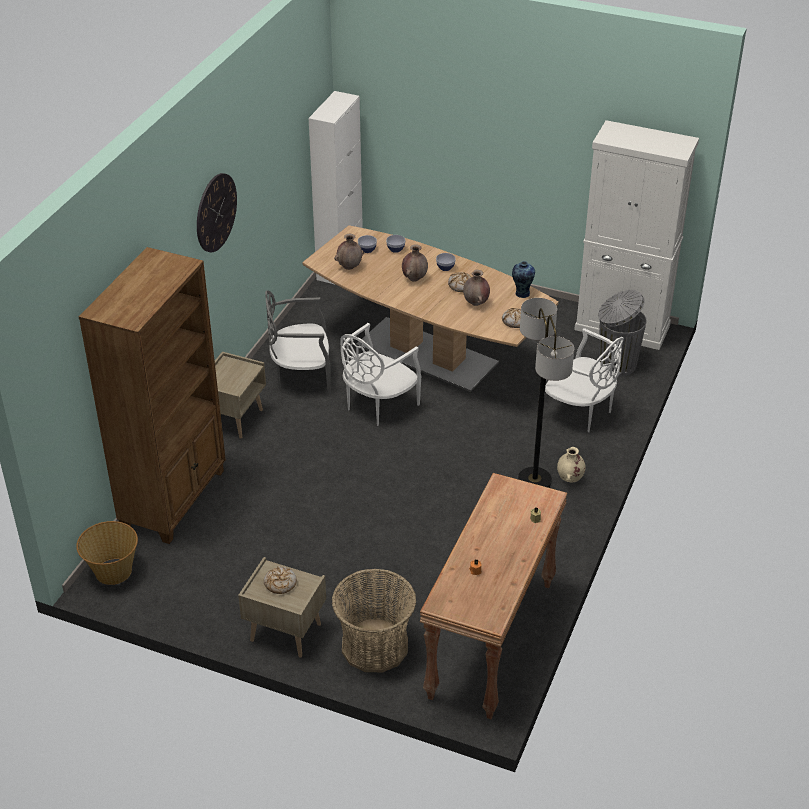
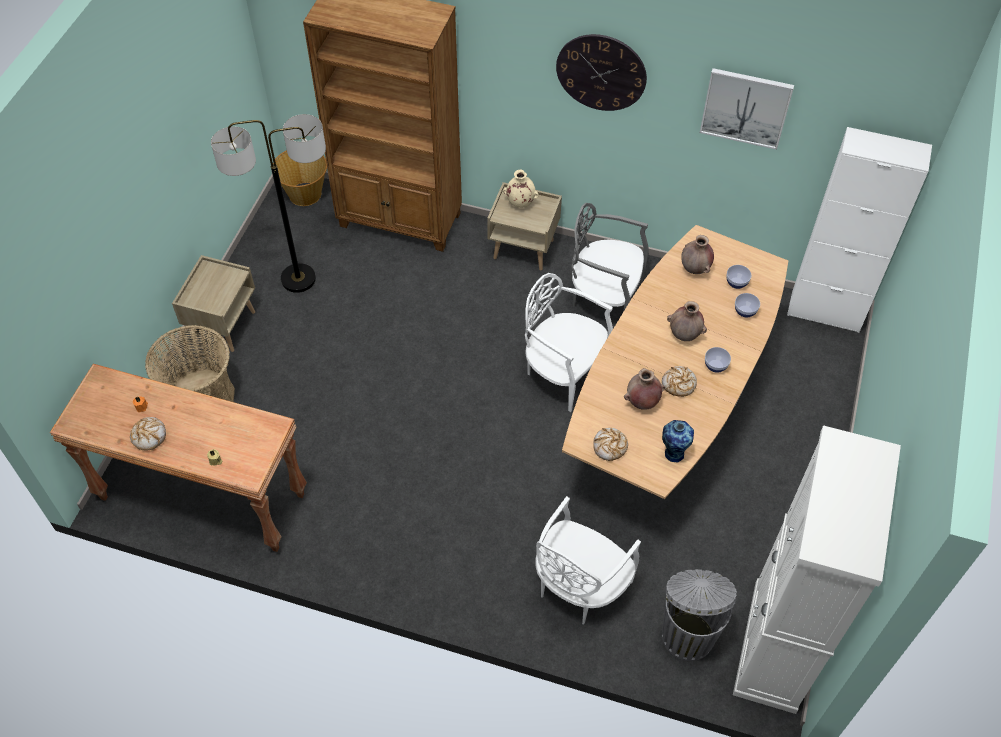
camera: 85 degrees right, 15 degrees up
bread [264,566,297,594] -> bread moved to [130,417,166,450]
grey chair [265,290,331,394] -> grey chair turned 60 degrees counterclockwise [571,203,649,312]
floor lamp [518,298,574,488] -> floor lamp moved to [211,114,326,293]
beige vase [557,447,586,482] -> beige vase moved to [503,169,538,208]
none -> picture [700,68,794,150]

